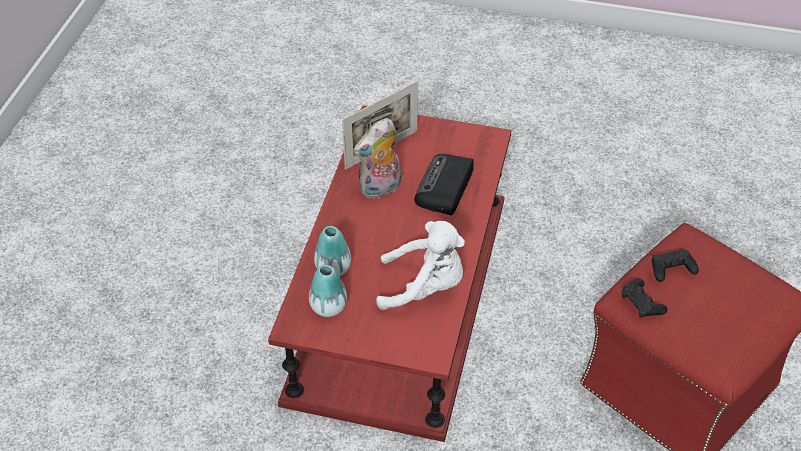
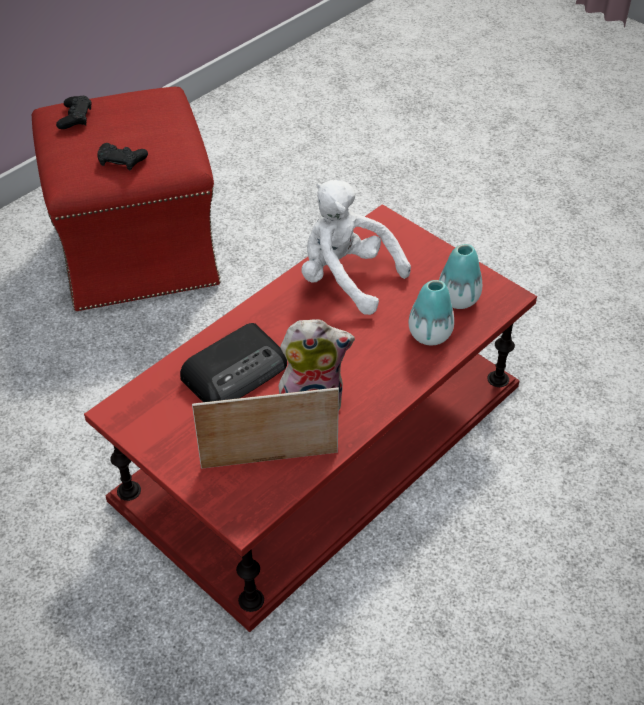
camera: 150 degrees left, 0 degrees up
black game controller [622,279,668,318] -> black game controller moved to [56,96,92,129]

